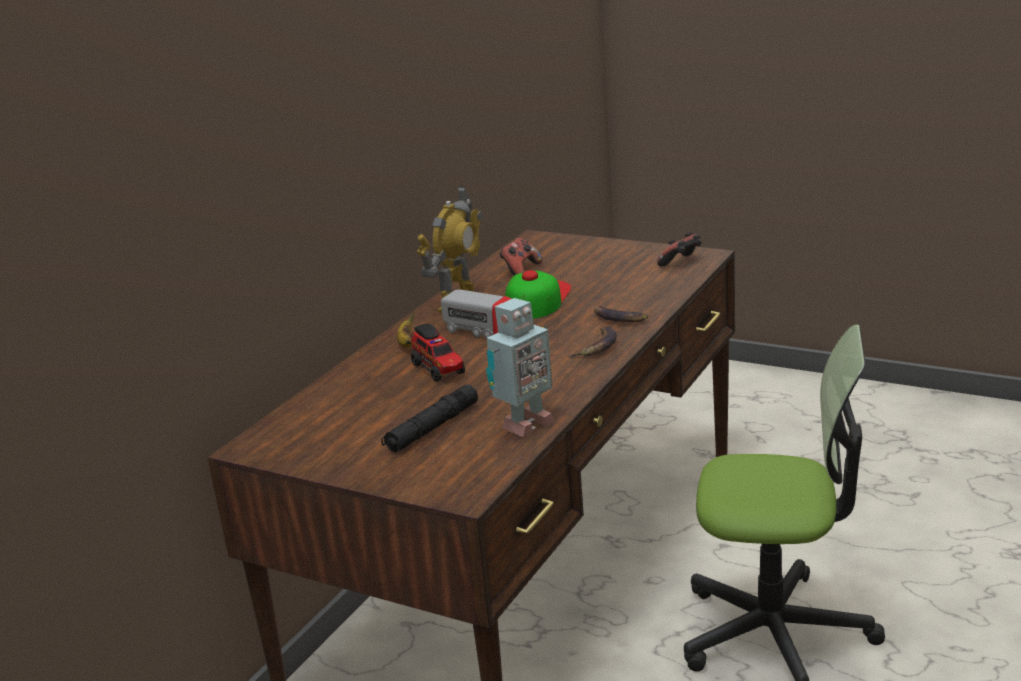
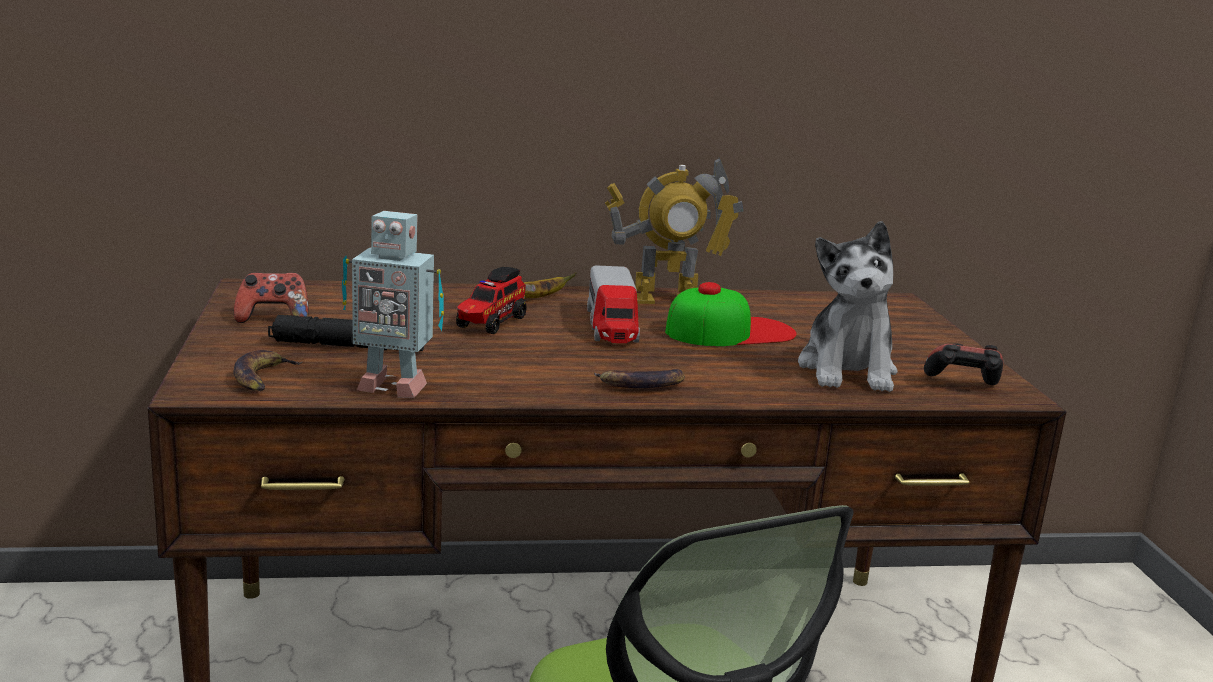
camera: 50 degrees right, 5 degrees down
game controller [499,238,542,276] -> game controller moved to [234,272,309,323]
banana [594,306,648,322] -> banana moved to [233,350,303,391]
none -> plush toy [798,221,898,392]

